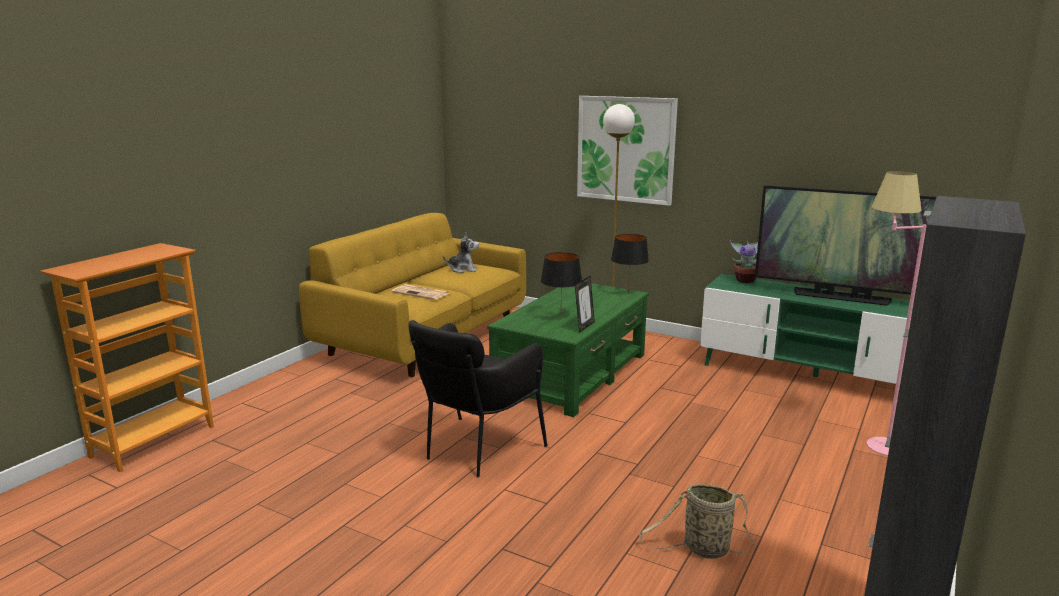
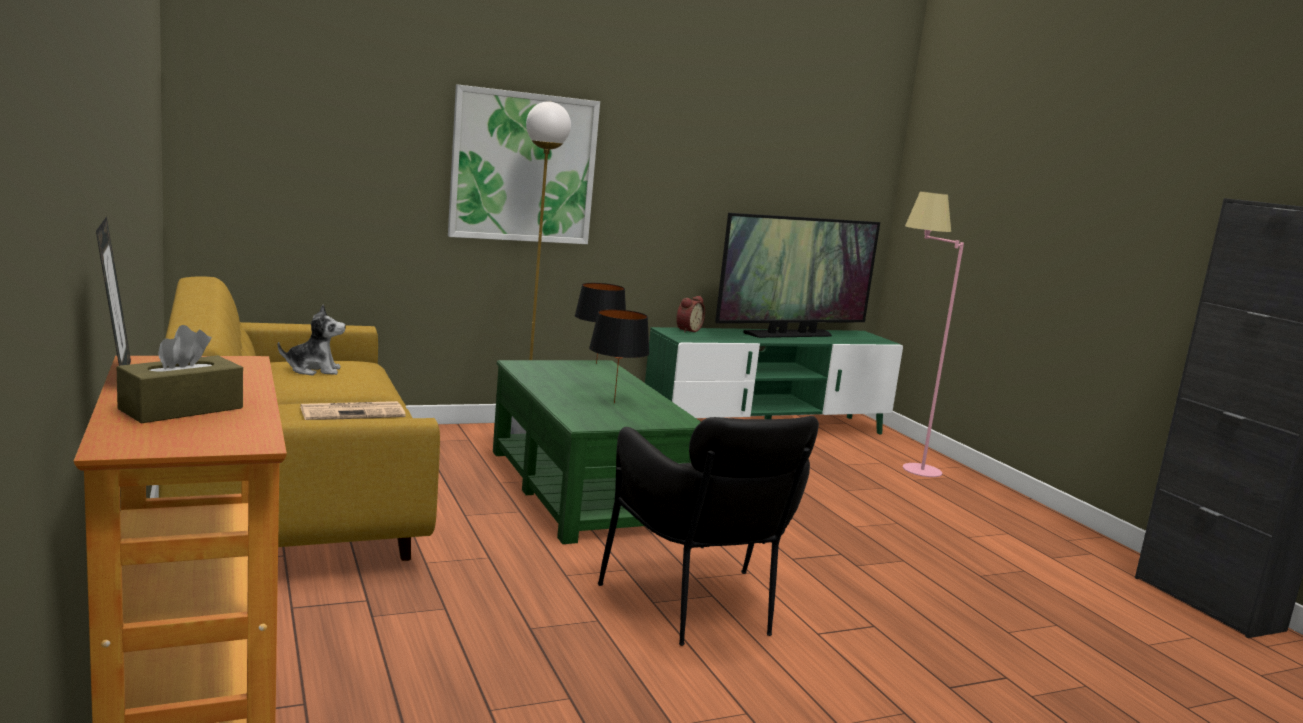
camera: 55 degrees left, 5 degrees down
plush toy [443,233,479,273] -> plush toy turned 45 degrees clockwise [278,304,346,375]
picture frame [575,275,595,333] -> picture frame moved to [96,216,131,366]
basket [639,484,755,559] -> none
potted plant [729,238,758,283] -> alarm clock [676,296,705,333]
none -> brown tissue box [117,325,243,423]

